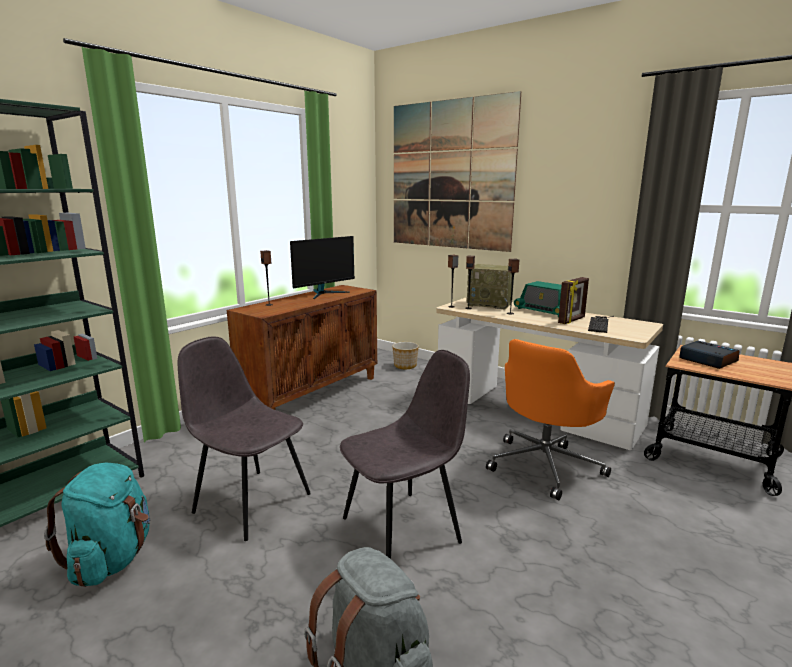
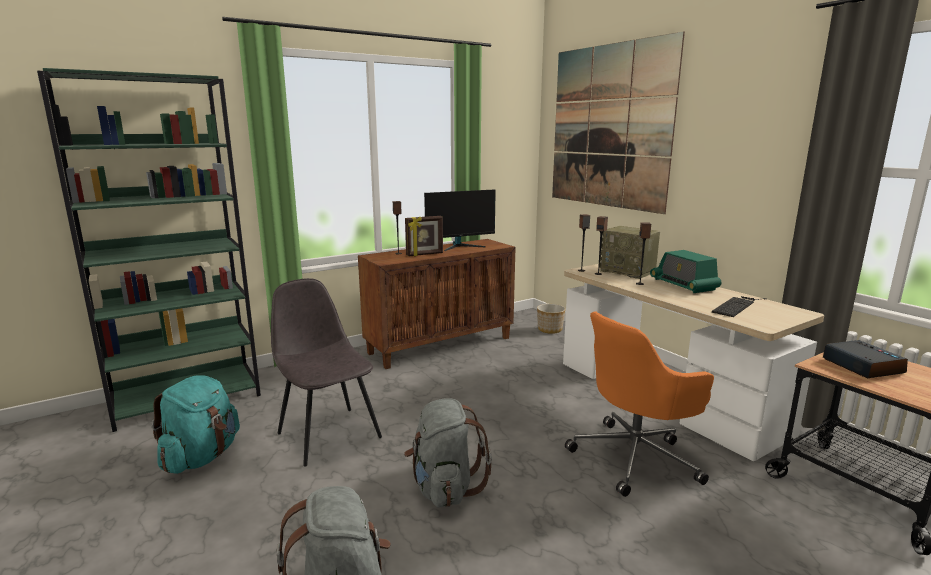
camera: 20 degrees right, 0 degrees up
grey chair [340,350,470,559] -> grey backpack [404,398,492,508]
picture frame [558,277,589,324] -> picture frame moved to [405,216,443,256]

